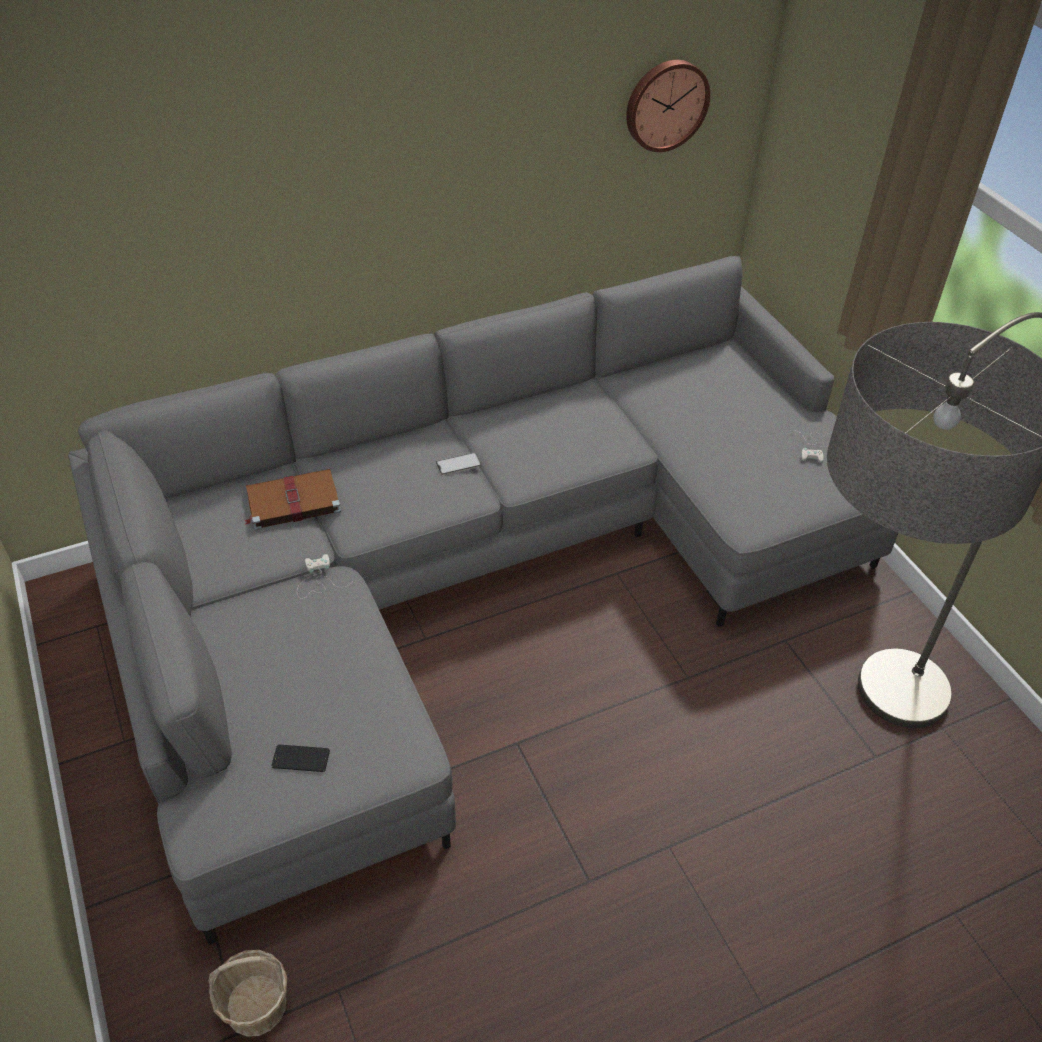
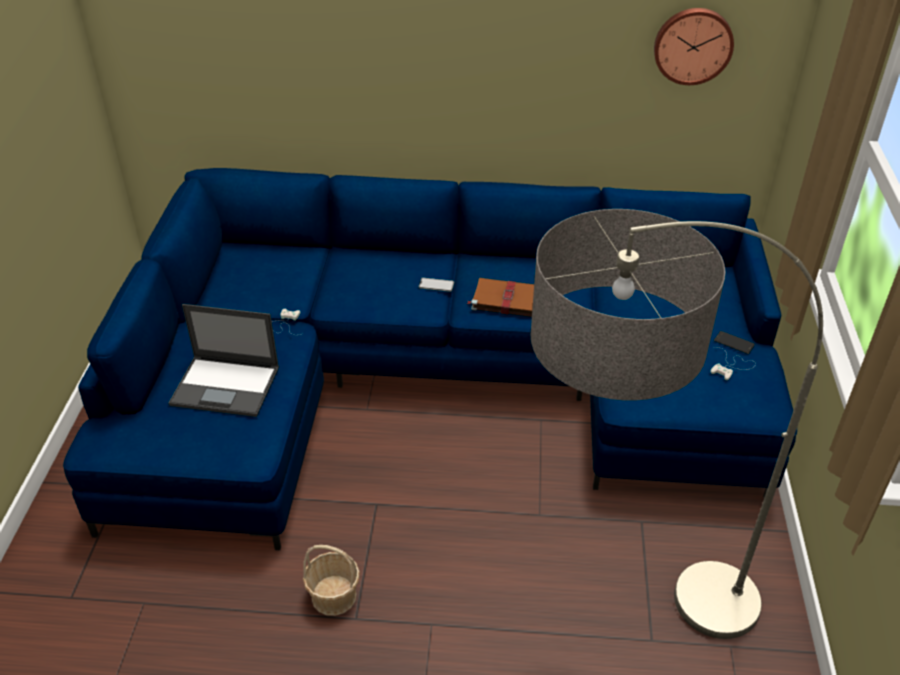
camera: 30 degrees right, 5 degrees down
grey sofa [68,256,898,945] -> blue sofa [63,168,797,551]
basket [208,950,287,1037] -> basket moved to [303,545,360,616]
brown book [244,469,341,530] -> brown book moved to [466,278,534,317]
phone [271,745,330,772] -> phone moved to [714,331,755,354]
none -> laptop [168,304,279,417]

